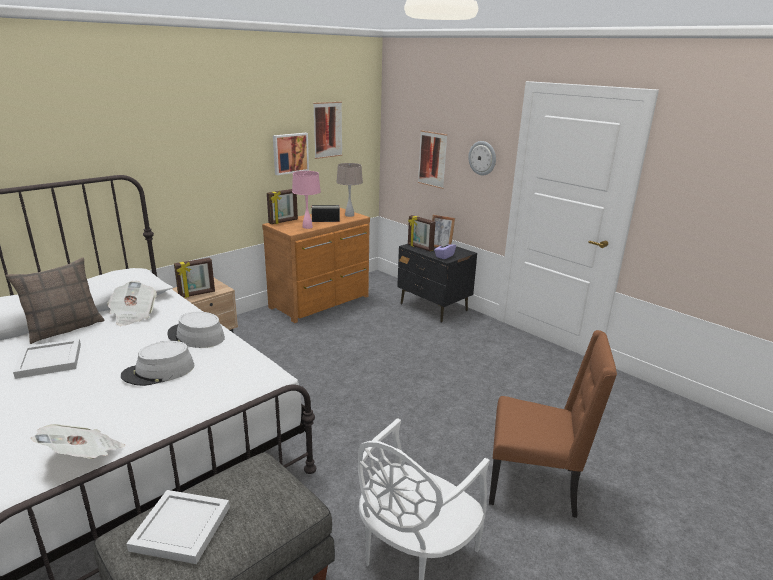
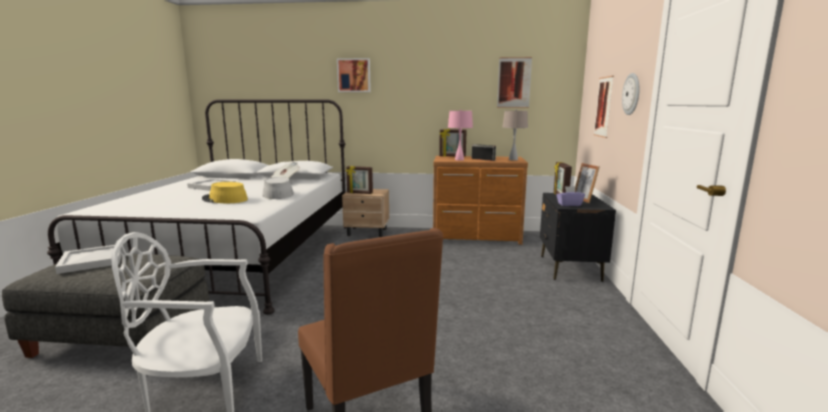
camera: 50 degrees right, 10 degrees down
pillow [6,258,105,344] -> none
newspaper [30,424,125,459] -> none
grey hat [121,341,194,386] -> yellow hat [202,182,248,203]
picture [273,133,309,175] -> picture moved to [337,58,371,92]

